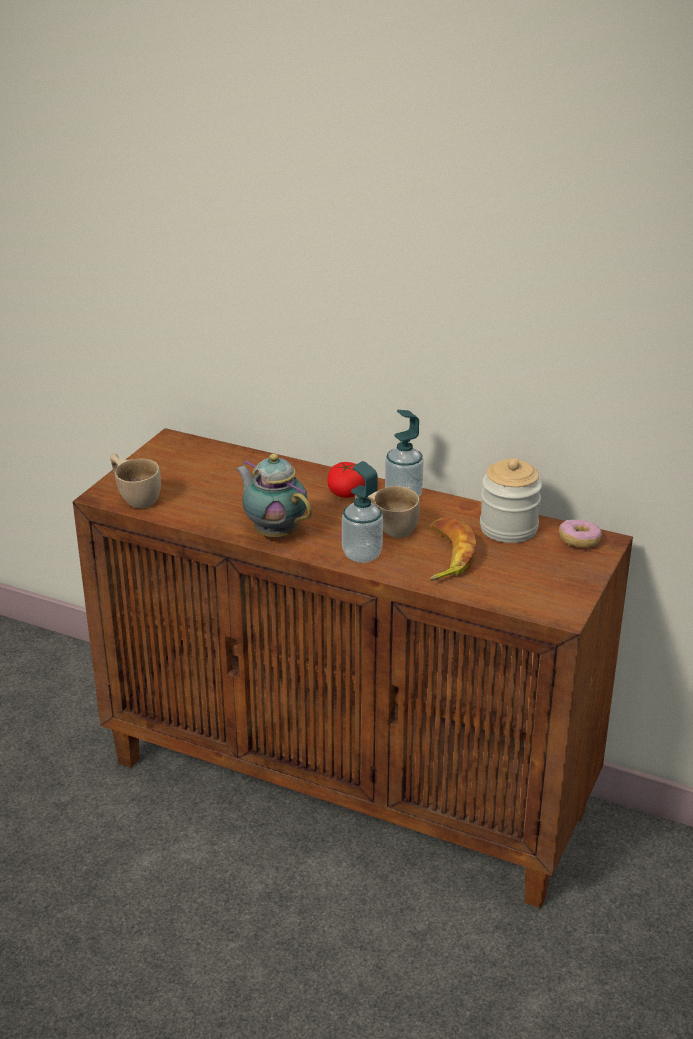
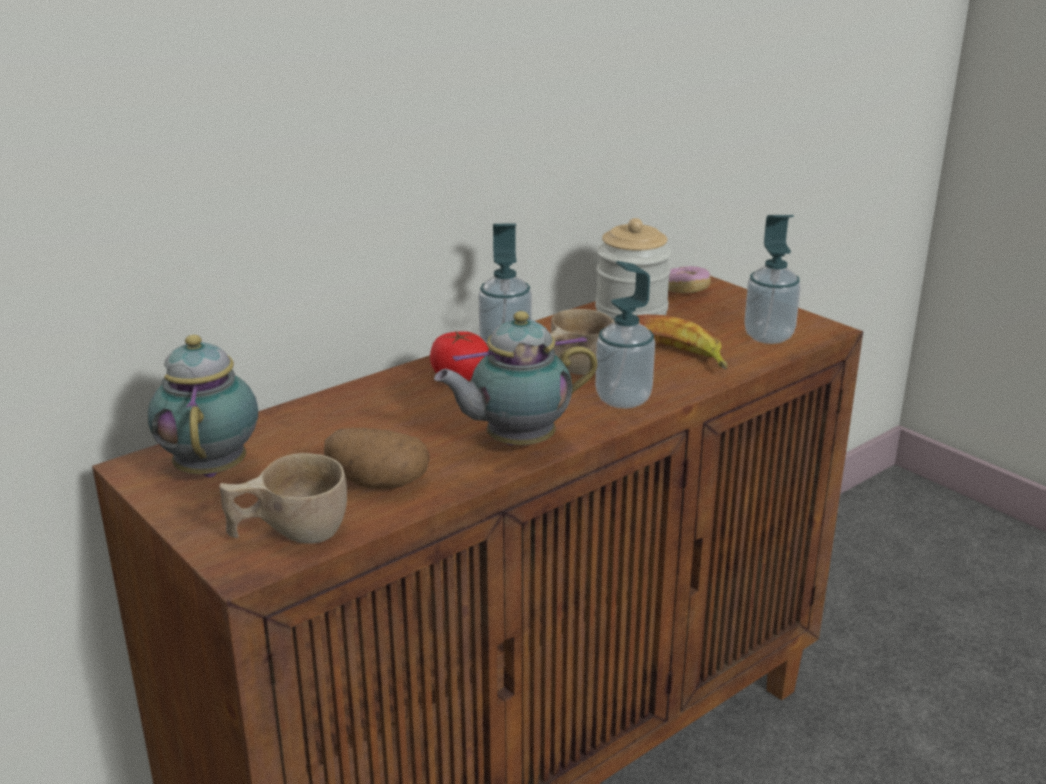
camera: 65 degrees left, 5 degrees down
none -> teapot [148,335,258,478]
none -> potato [324,428,430,489]
none -> soap dispenser [744,215,801,344]

